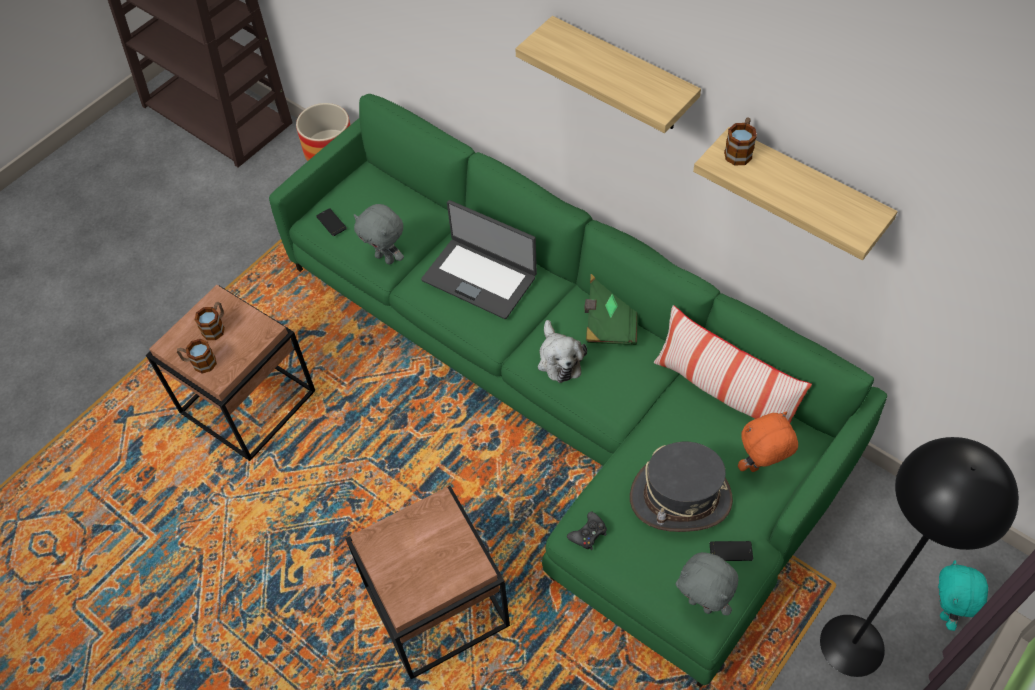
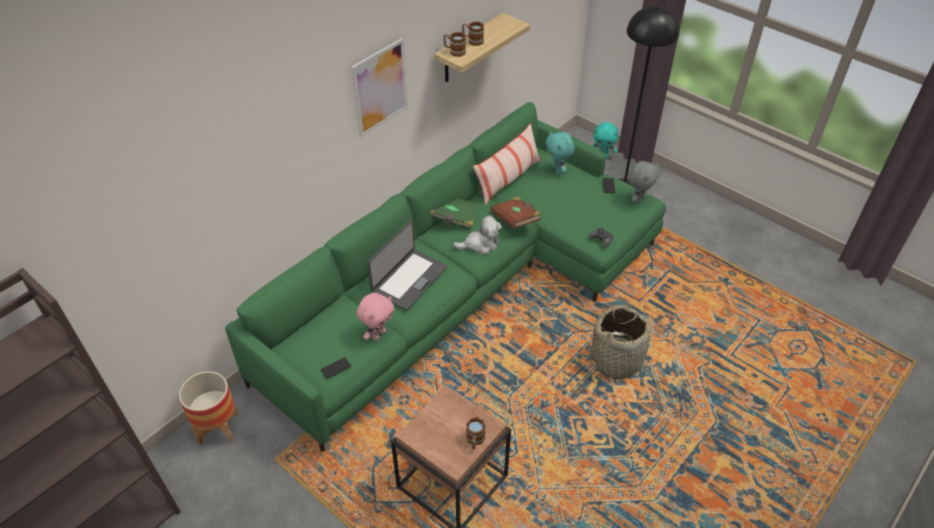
camera: 90 degrees left, 10 degrees down
mug [195,302,225,340] -> mug moved to [462,22,484,46]
brown side table [345,486,510,679] -> basket [591,305,653,379]
grey plush toy [354,204,404,265] -> pink plush toy [357,293,394,340]
shelf [515,16,701,133] -> picture [351,38,408,137]
grey hat [630,442,733,532] -> none
orange plush toy [738,412,798,472] -> turquoise plush toy [546,132,575,174]
none -> brown book [491,197,541,229]

